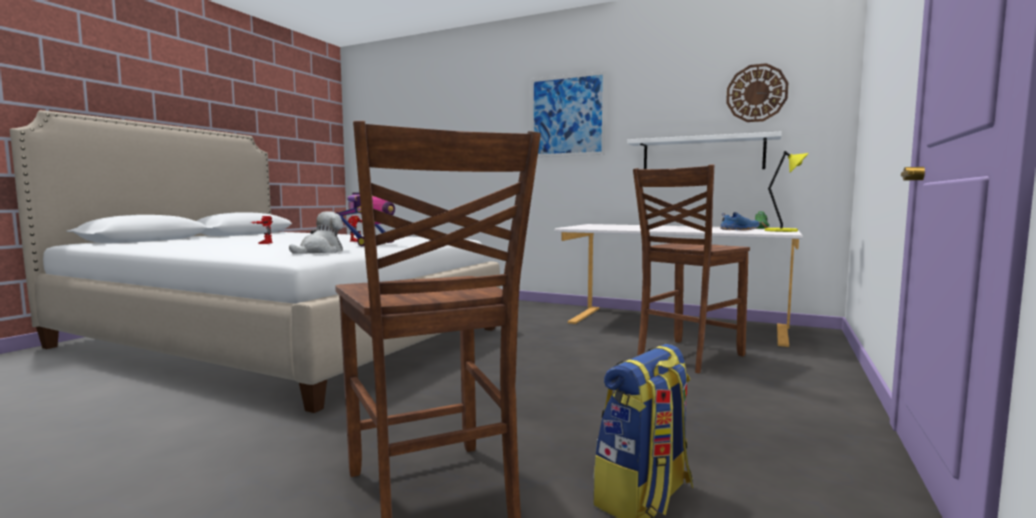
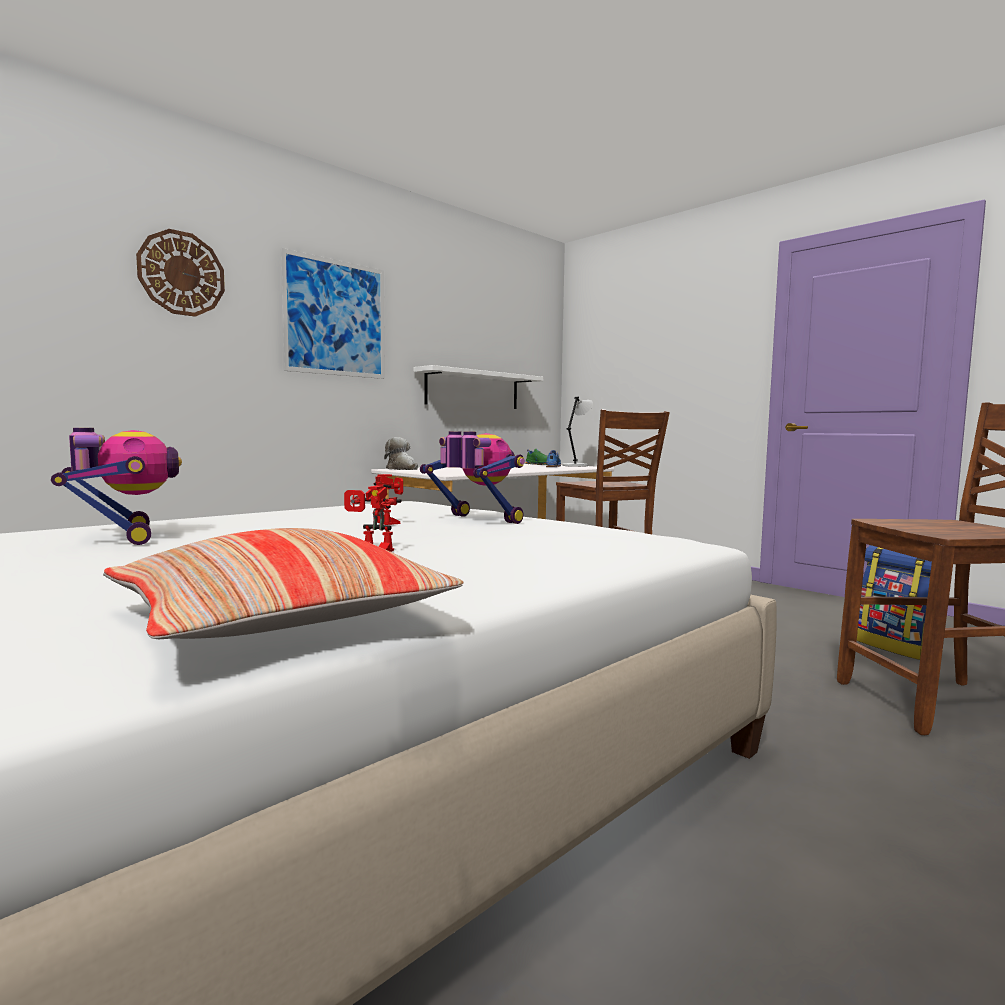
camera: 70 degrees left, 0 degrees up
plush toy [289,211,343,254] -> plush toy moved to [384,437,418,470]
wall clock [726,63,788,122] -> wall clock moved to [136,229,225,317]
yellow table lamp [765,151,809,232] -> grey table lamp [562,397,593,467]
none -> toy robot [51,428,182,545]
none -> pillow [103,528,464,639]

